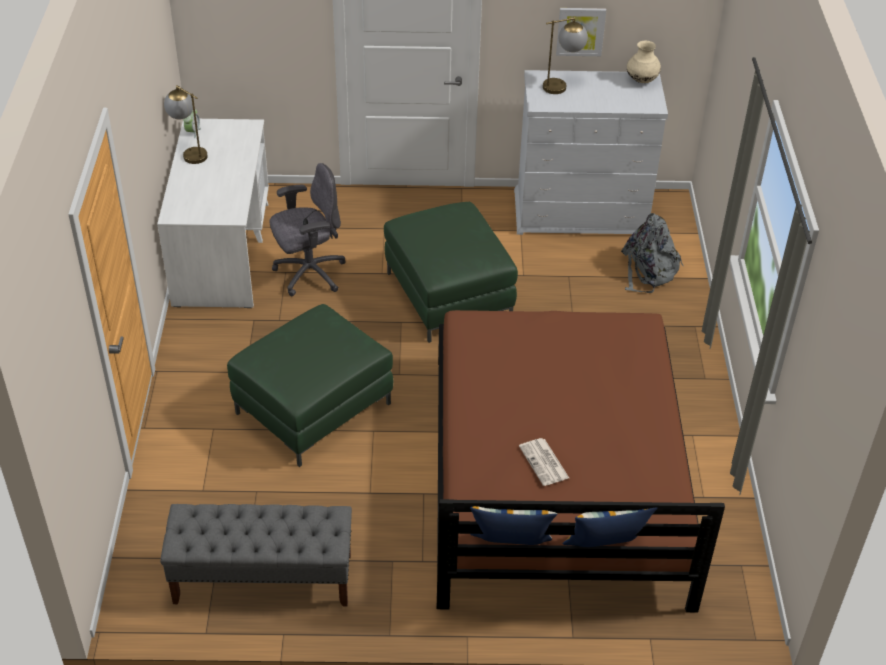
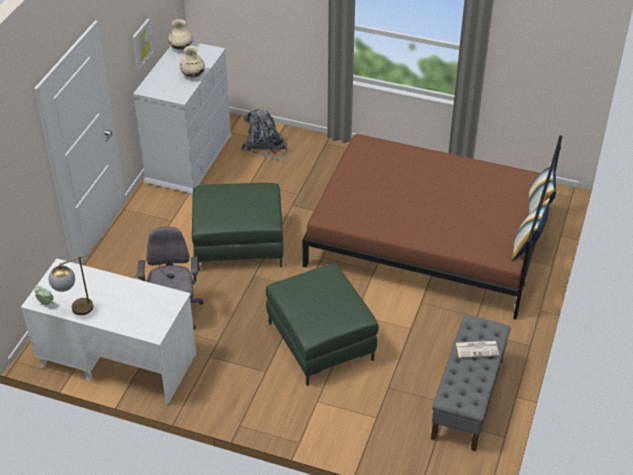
camera: 70 degrees left, 0 degrees up
newspaper [519,438,569,486] -> newspaper moved to [456,341,499,358]
table lamp [543,17,588,94] -> none
none -> beige vase [179,46,205,78]

